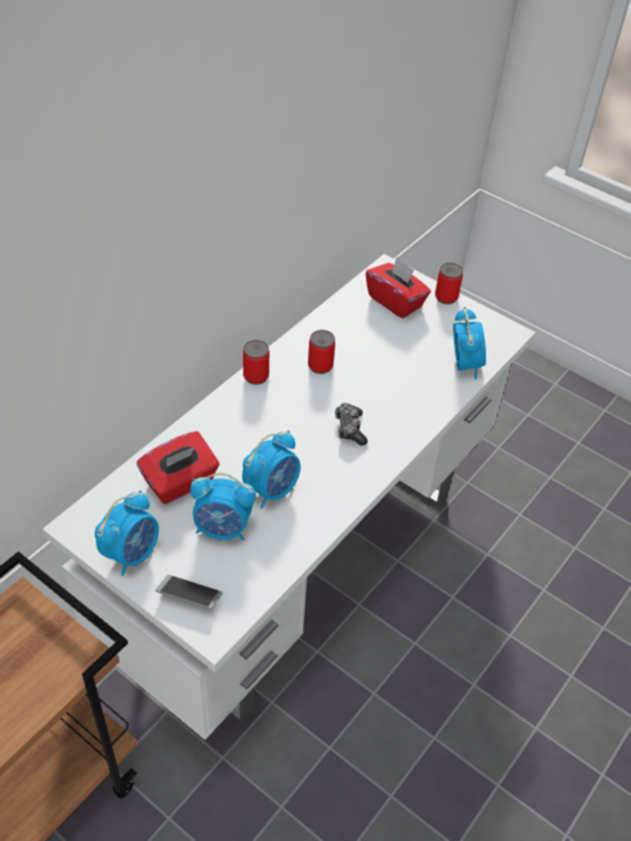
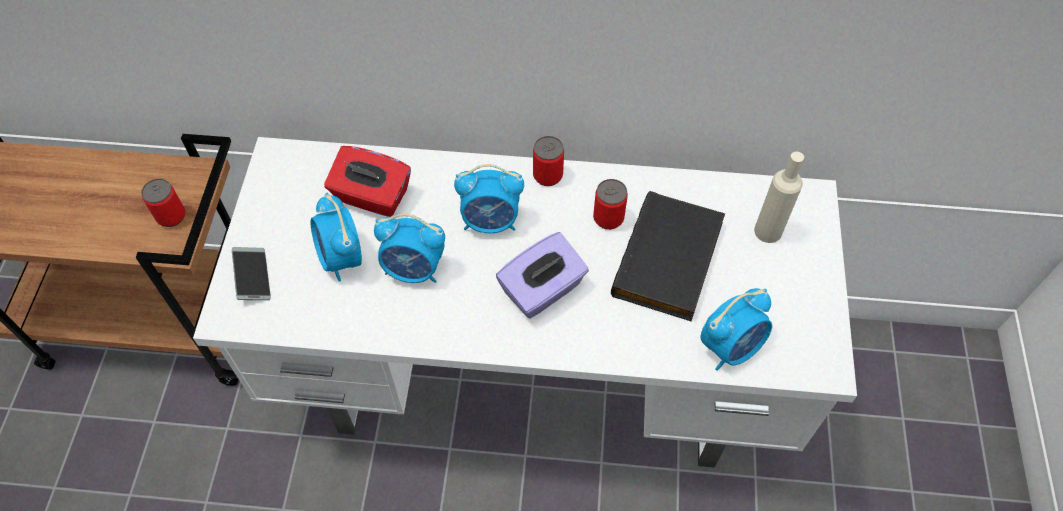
camera: 60 degrees right, 10 degrees up
alarm clock [95,490,159,576] -> alarm clock moved to [454,164,524,233]
game controller [335,403,368,446] -> purple tissue box [496,232,589,319]
red tissue box [366,257,431,318] -> beige bottle [754,152,804,243]
can [435,263,463,304] -> can moved to [141,179,185,227]
none -> black book [611,191,725,321]

